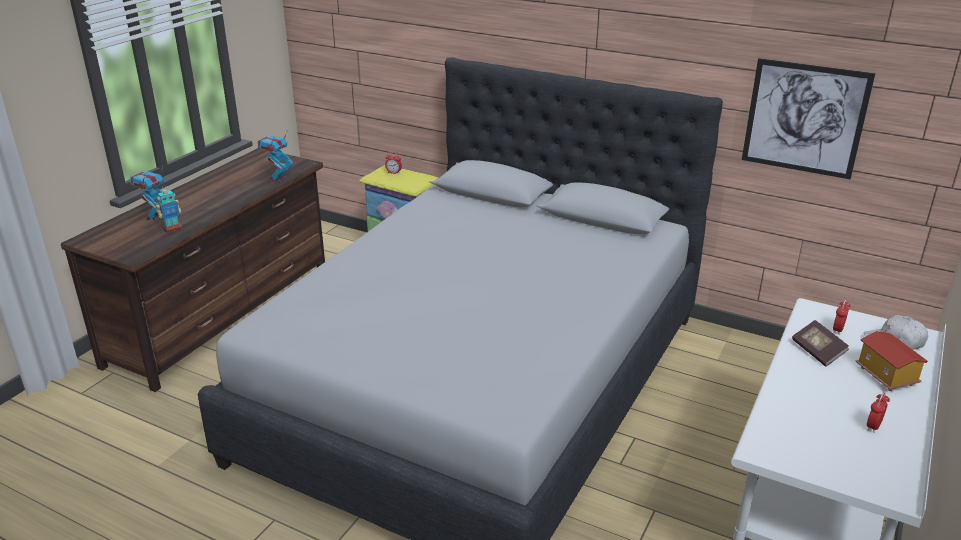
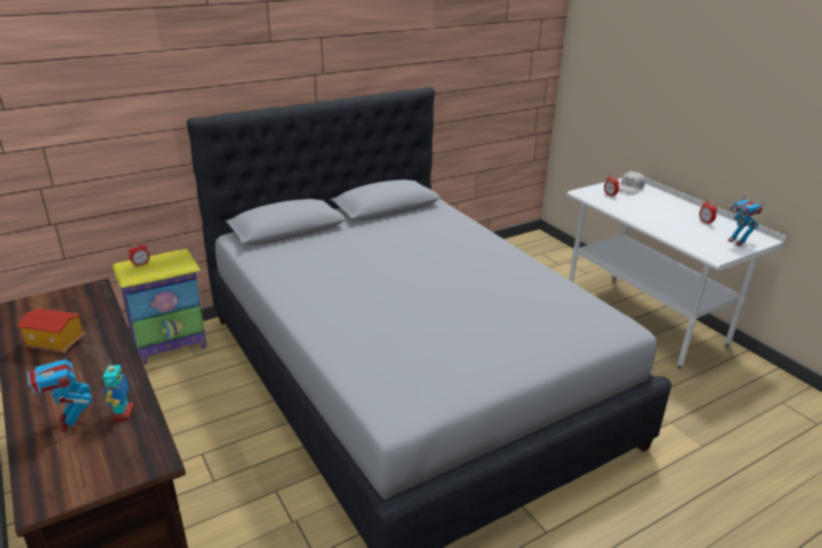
camera: 60 degrees left, 0 degrees up
toy robot [257,130,293,182] -> toy robot moved to [727,191,767,246]
picture [742,58,875,179] -> none
book [792,320,849,367] -> none
toy house [855,331,928,391] -> toy house moved to [17,308,86,354]

